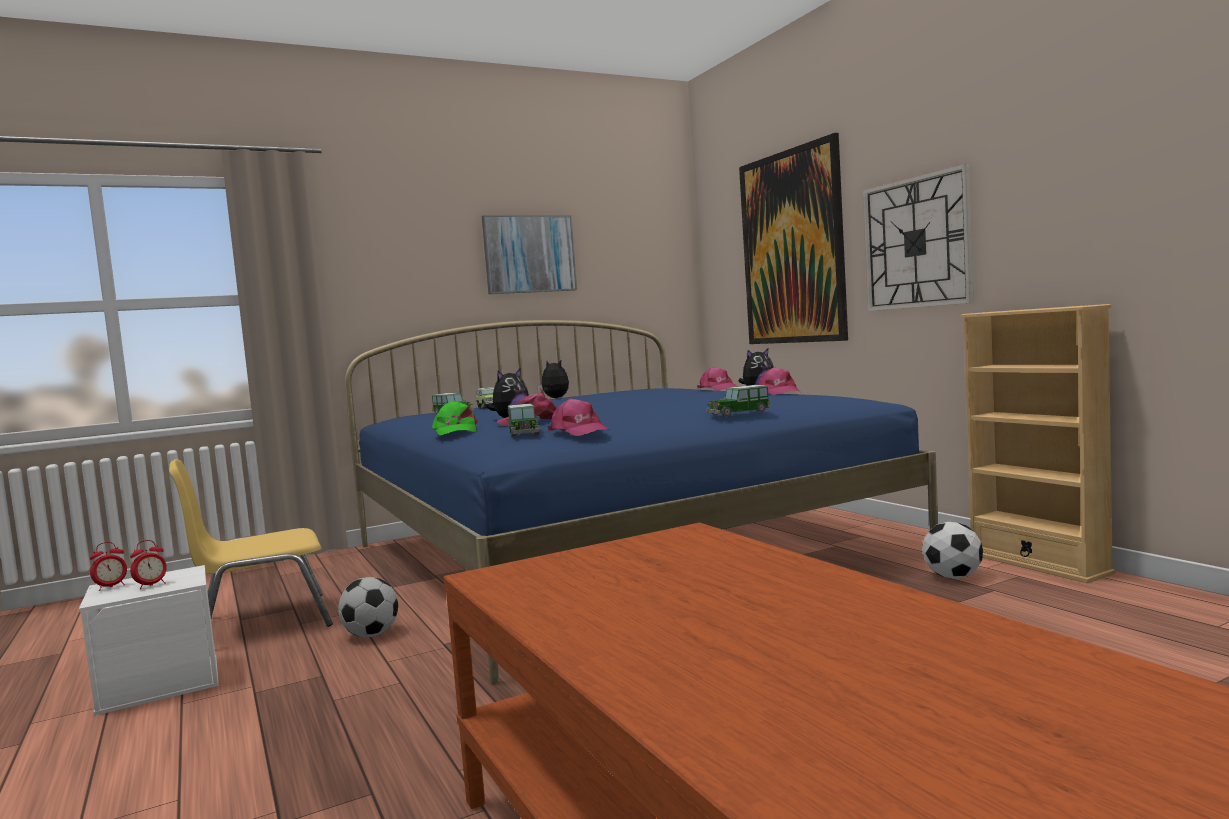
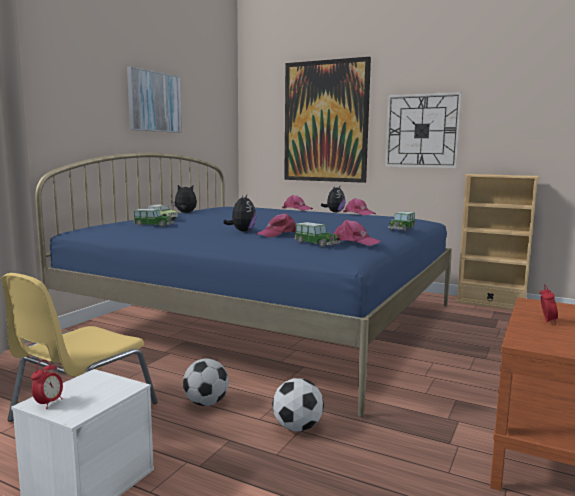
camera: 35 degrees left, 5 degrees up
alarm clock [130,540,167,589] -> alarm clock moved to [539,284,558,325]
green cap [432,401,478,436] -> none
football [922,522,983,579] -> football moved to [272,378,324,431]

